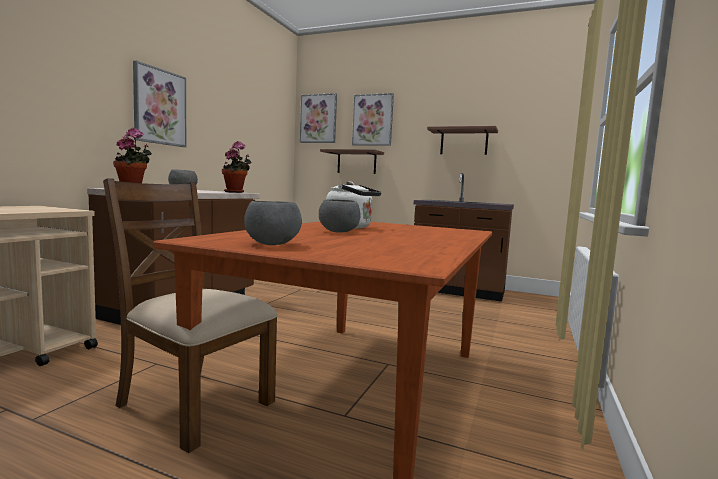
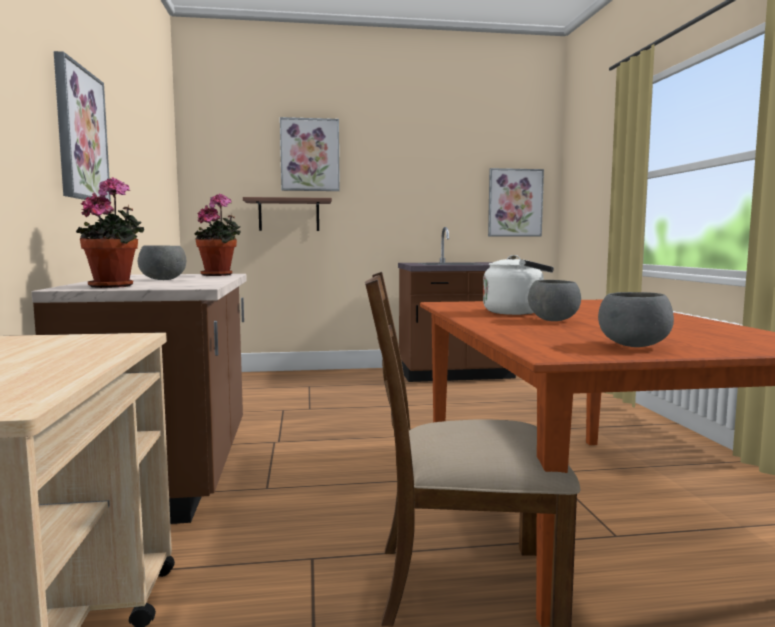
camera: 30 degrees left, 0 degrees up
picture [300,93,337,143] -> picture moved to [488,168,544,236]
shelf [427,126,498,155] -> none

